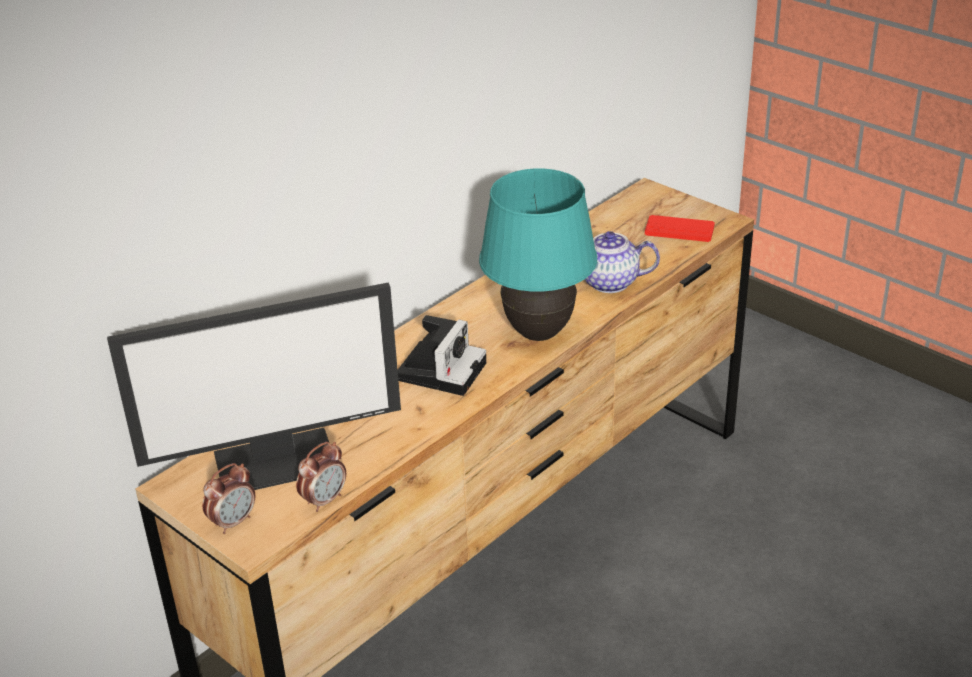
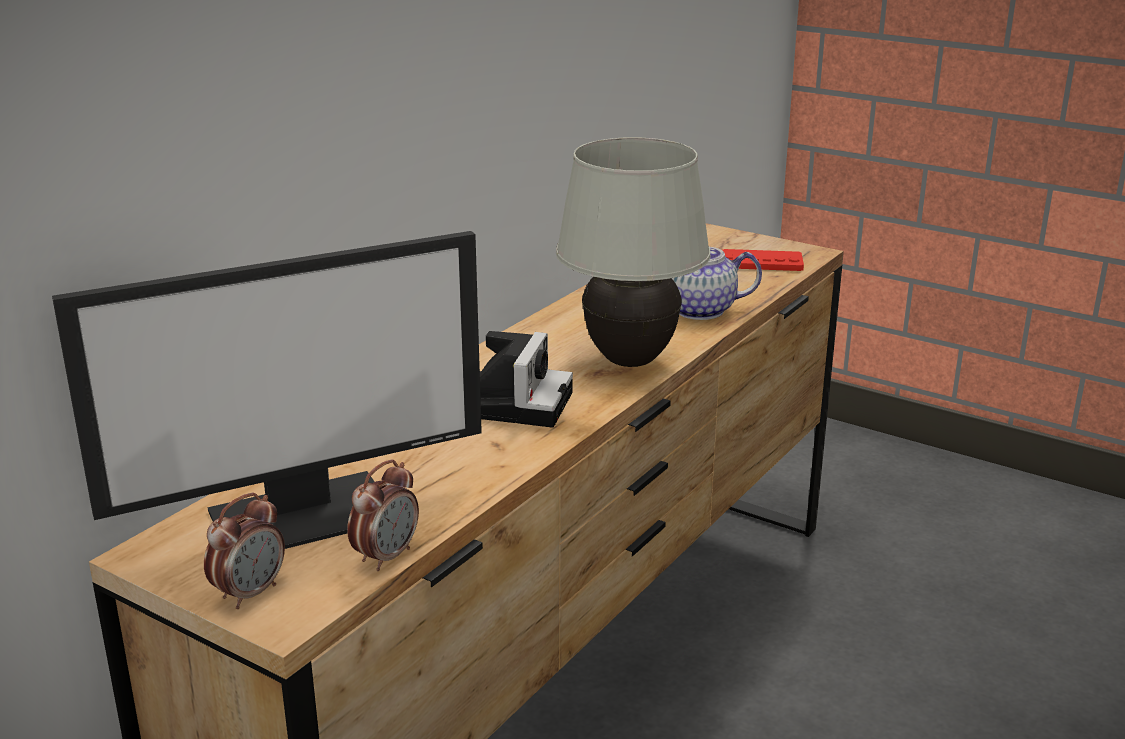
camera: 10 degrees left, 10 degrees down
turquoise table lamp [479,168,597,341] -> white table lamp [556,137,710,367]

